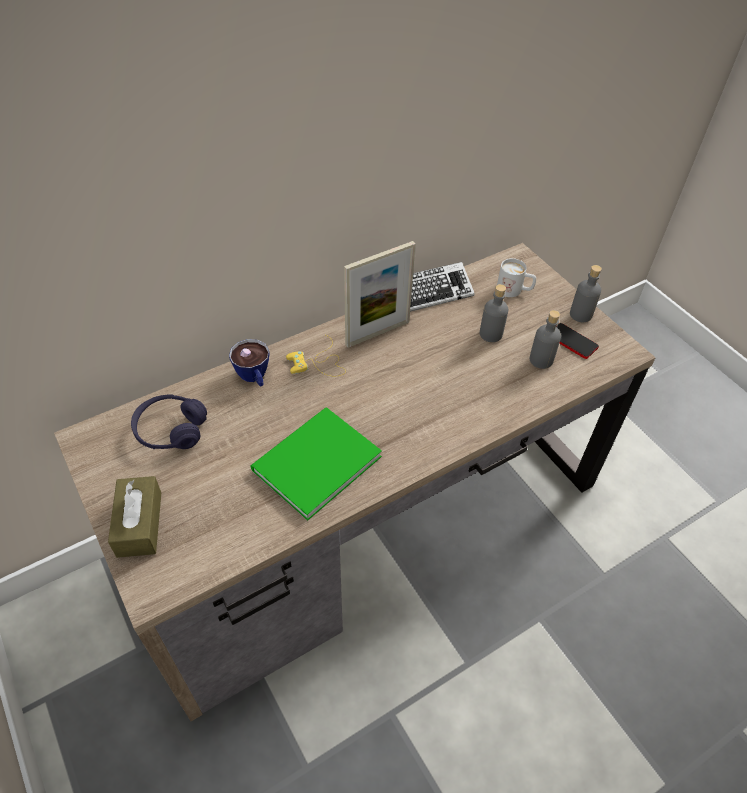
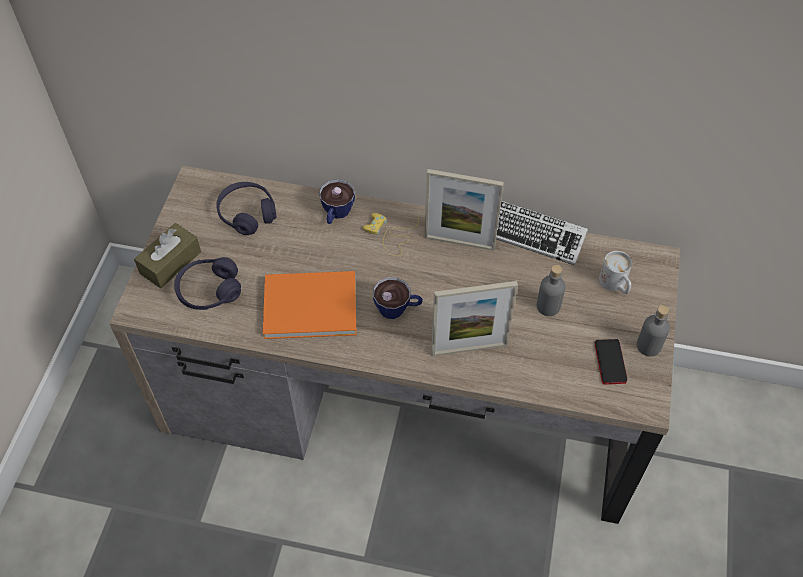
camera: 45 degrees right, 5 degrees up
green book [250,407,382,521] -> orange book [263,271,357,339]
grey bottle [530,310,561,369] -> none
none -> purple headphones [174,257,241,310]
none -> cup [373,277,423,319]
none -> picture frame [431,281,518,356]

